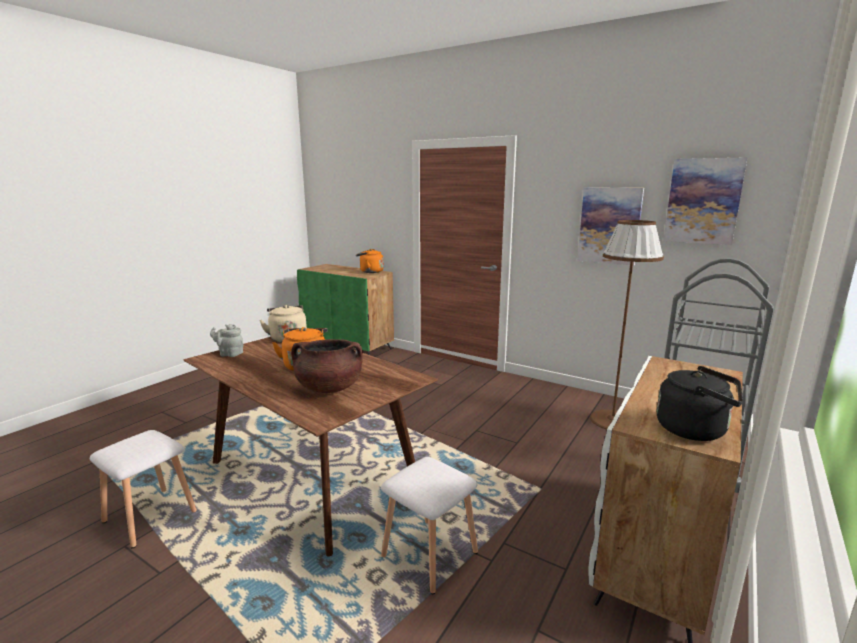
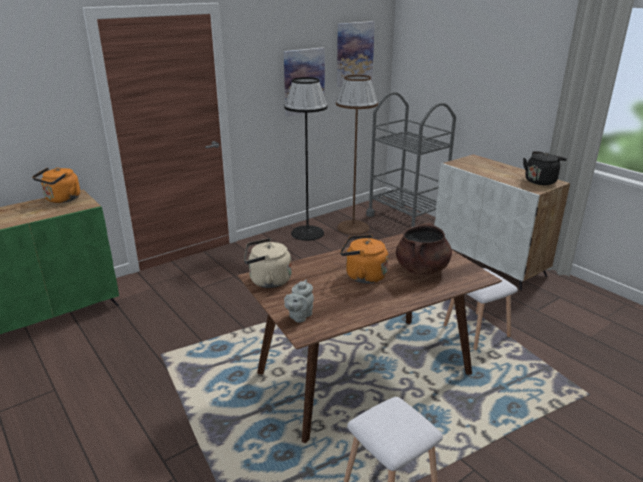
camera: 70 degrees left, 10 degrees up
none -> black floor lamp [284,77,328,241]

